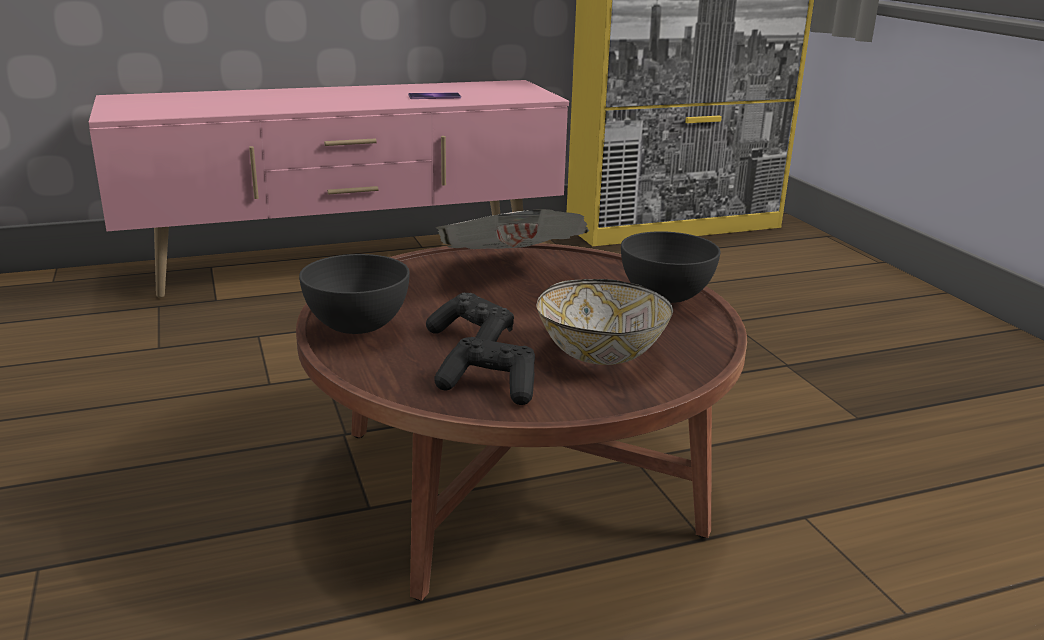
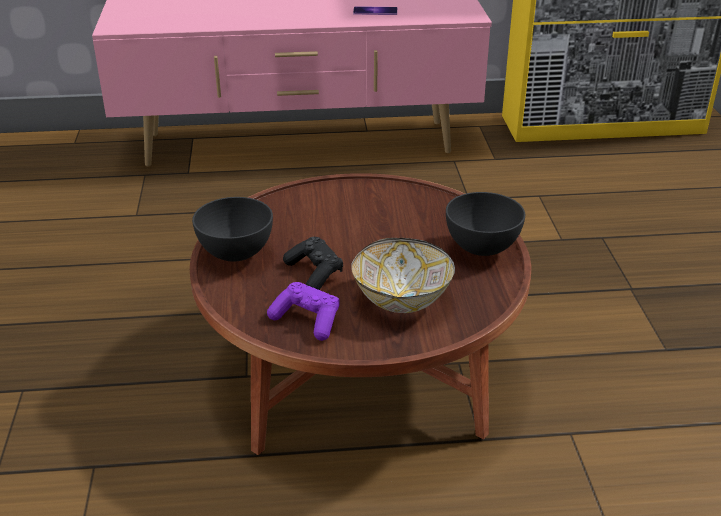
camera: 15 degrees right, 10 degrees up
newspaper [435,209,590,249] -> none
black game controller [435,337,535,405] -> purple game controller [267,282,340,341]

